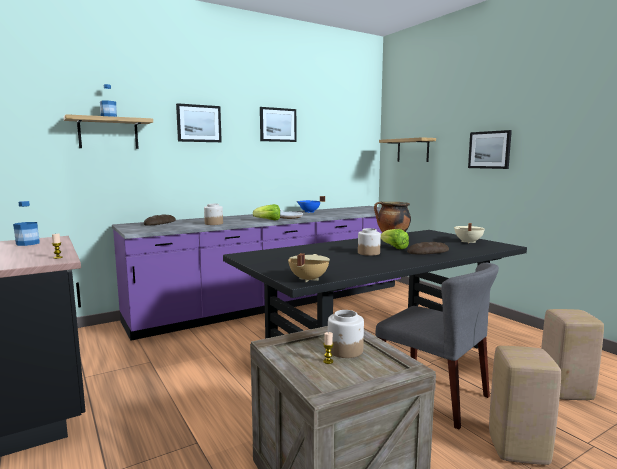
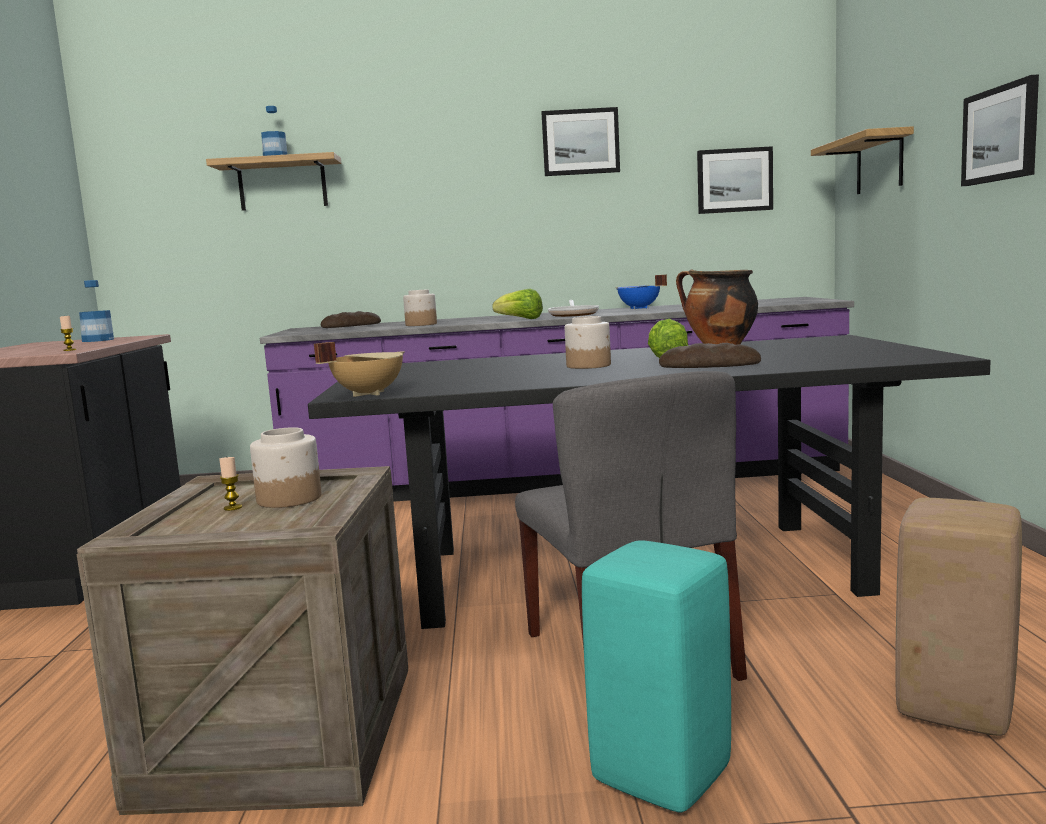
camera: 30 degrees right, 0 degrees up
picture [176,103,222,142] -> picture moved to [697,146,773,214]
beige cooking pot [454,223,485,244] -> none
beige stool [489,346,561,465] -> turquoise stool [582,540,731,813]

